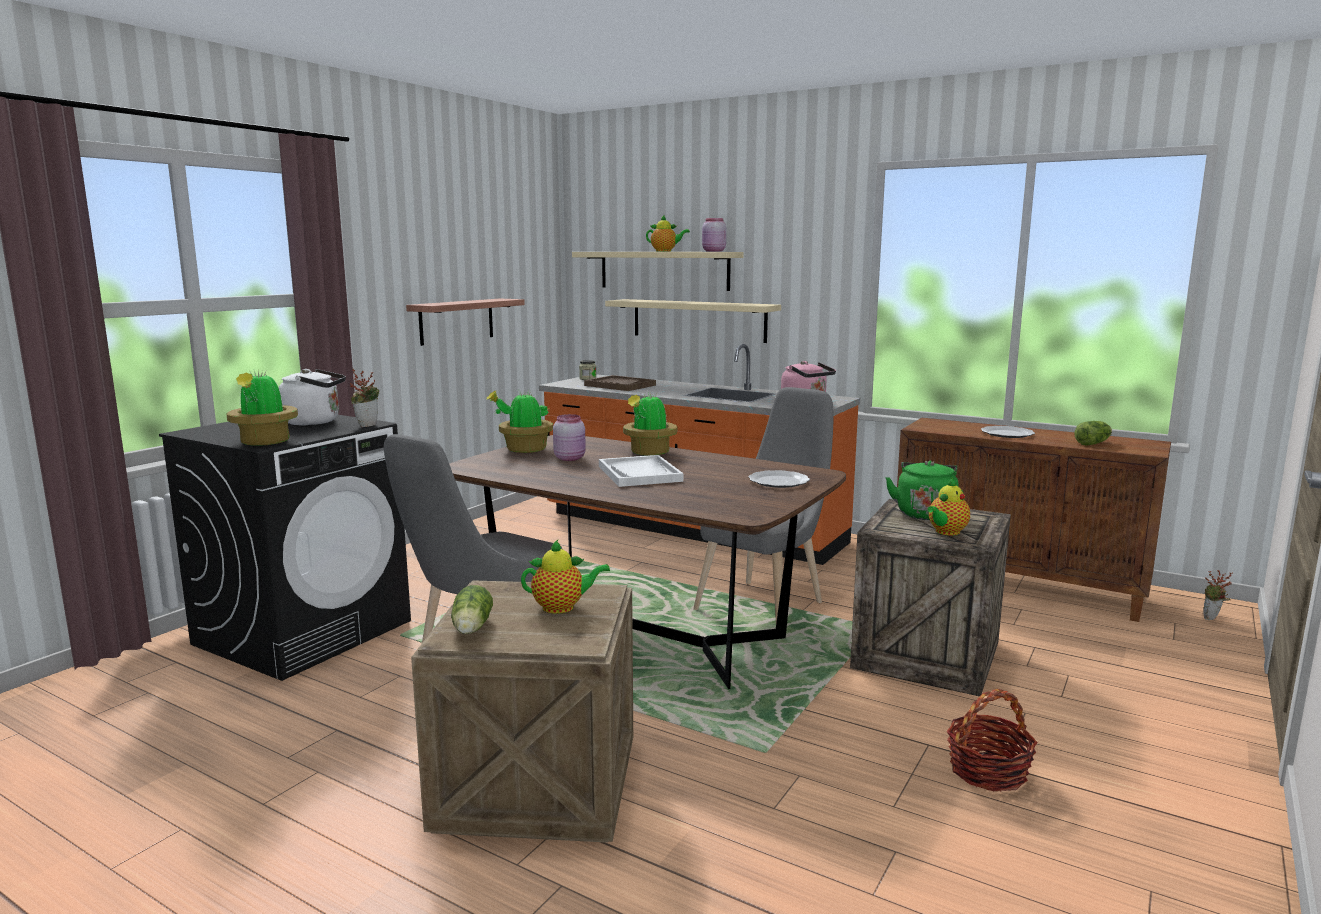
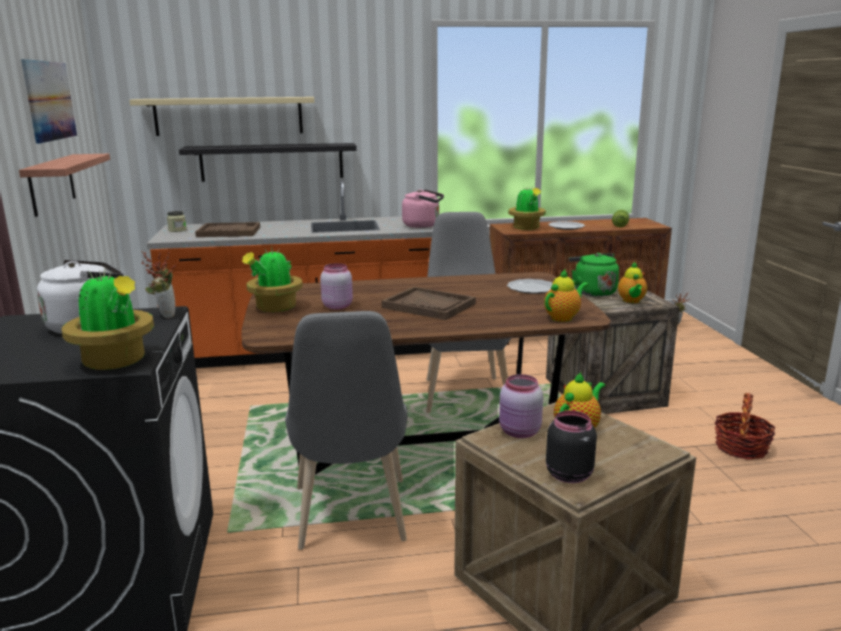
camera: 40 degrees left, 5 degrees up
lettuce [451,585,493,634] -> black jar [546,410,597,483]
white tray [599,455,683,487] -> brown tray [382,287,476,320]
beige shelf [605,299,781,343] -> black shelf [179,143,357,182]
potted plant [623,392,678,456] -> potted plant moved to [508,185,546,230]
teapot [646,215,690,252] -> teapot moved to [544,269,589,322]
pink jar [702,218,726,252] -> pink jar moved to [499,374,543,438]
none -> picture [21,59,77,144]

